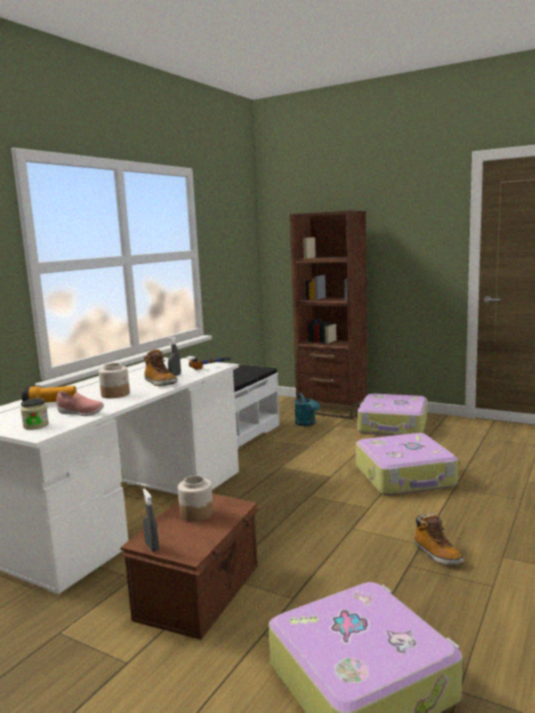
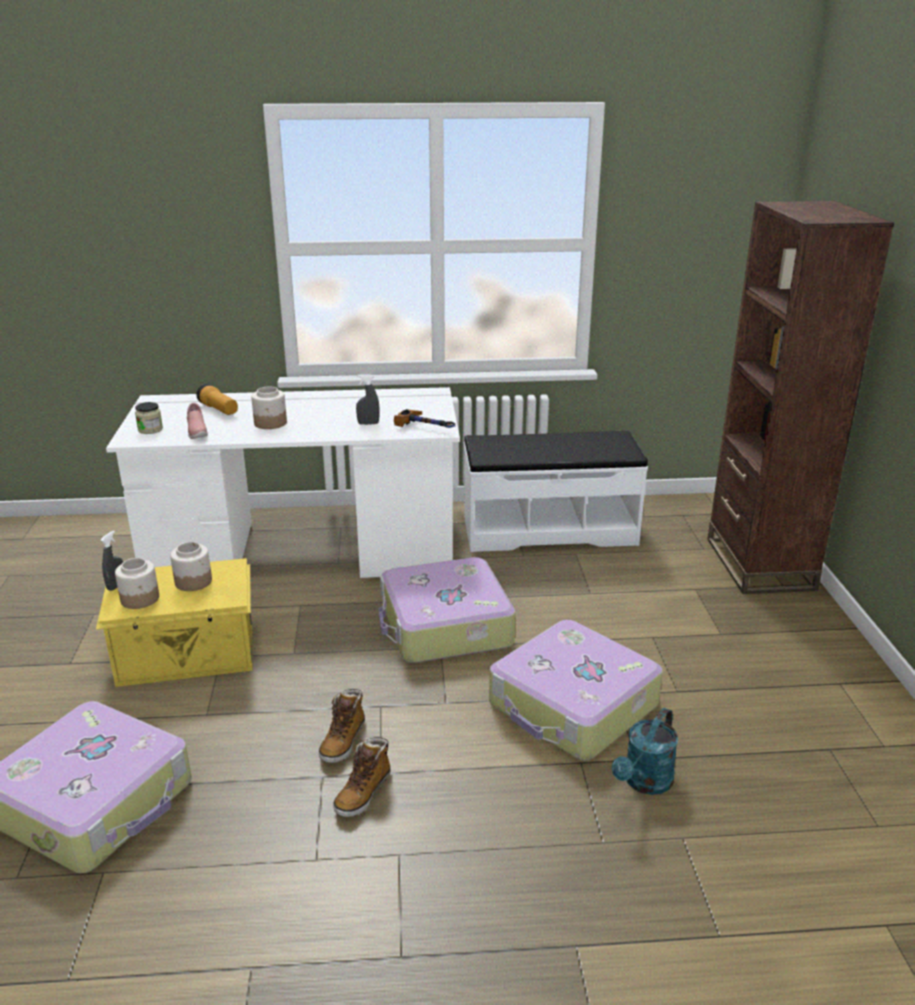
camera: 55 degrees right, 15 degrees up
brown storage box [120,494,261,640] -> yellow storage box [96,558,253,687]
boot [144,349,178,386] -> boot moved to [319,689,365,763]
turquoise watering can [294,393,320,426] -> turquoise watering can moved to [612,708,678,795]
suitcase [357,394,427,435] -> suitcase moved to [379,557,516,663]
none -> jar [115,558,159,609]

